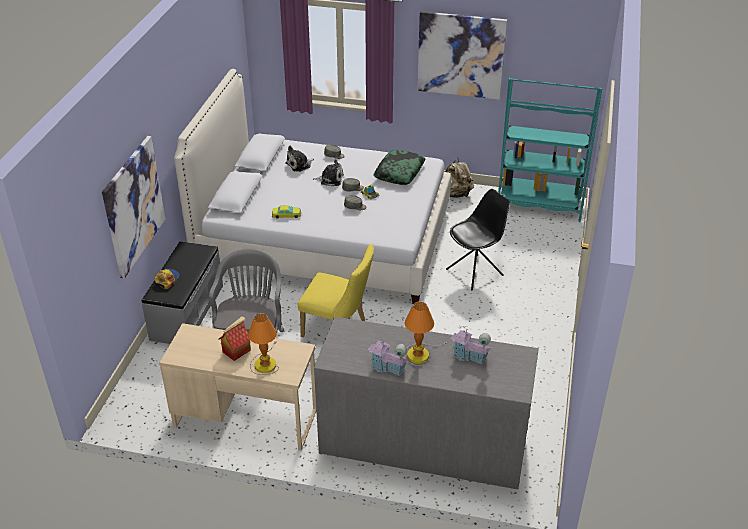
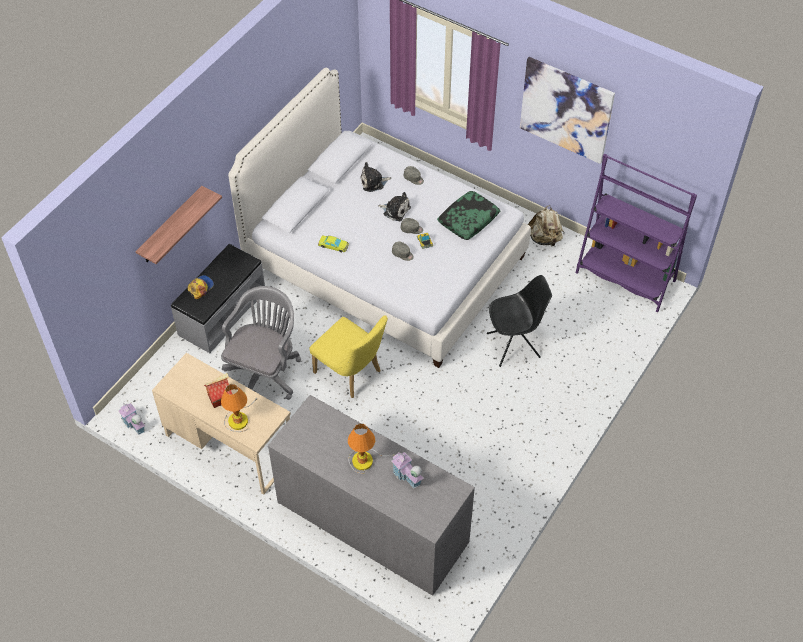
camera: 20 degrees right, 15 degrees up
picture [102,136,165,279] -> shelf [135,186,222,264]
toy house [368,336,408,376] -> toy house moved to [118,403,145,435]
turquoise bookcase [498,78,602,222] -> purple bookcase [576,154,697,312]

